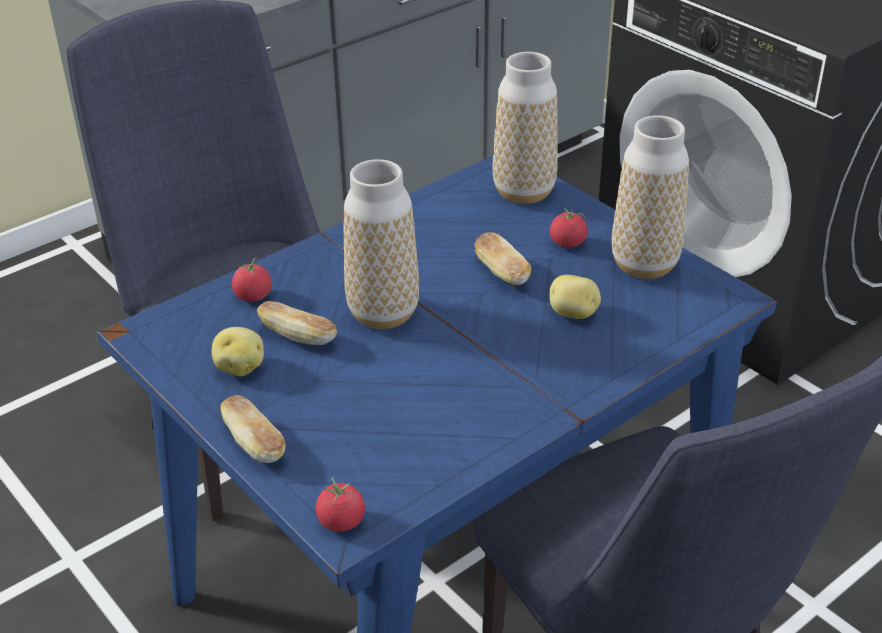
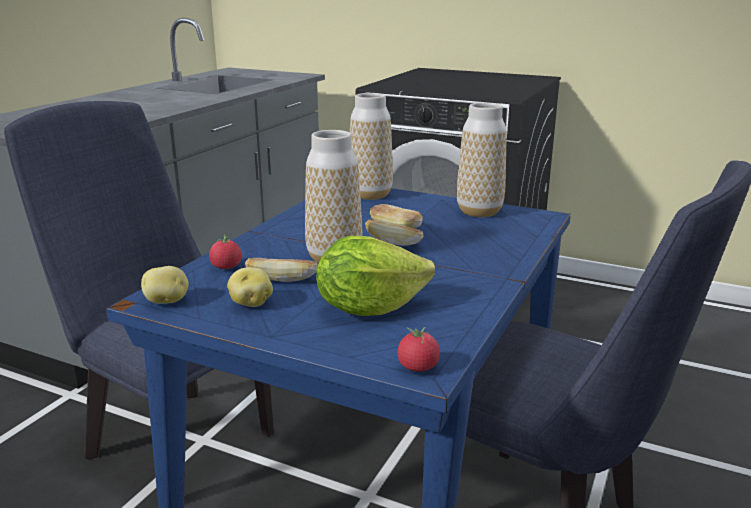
camera: 25 degrees left, 15 degrees down
bread [220,395,286,463] -> bread moved to [365,220,423,246]
potato [549,275,601,319] -> potato moved to [141,266,189,304]
tomato [550,208,587,248] -> none
none -> lettuce [316,236,435,316]

